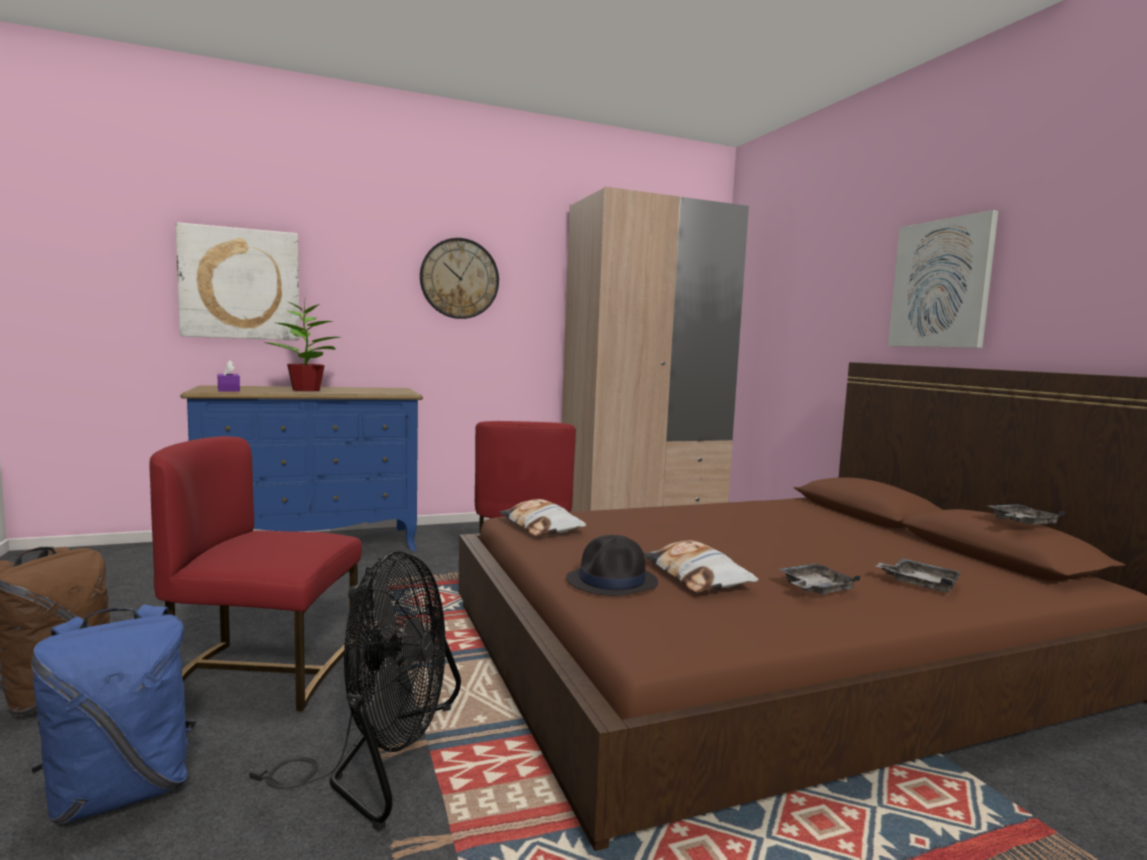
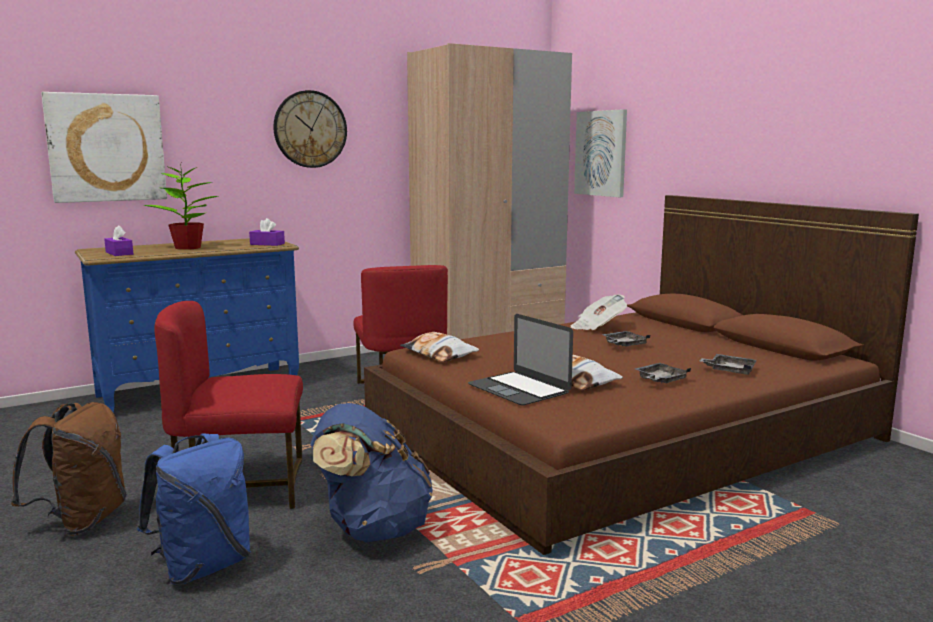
camera: 10 degrees left, 5 degrees up
black fan [248,551,461,832] -> blue backpack [310,403,432,543]
black hat [566,535,658,596] -> laptop [468,314,573,406]
picture [888,210,998,348] -> picture moved to [574,109,627,197]
grey tray [989,504,1065,525] -> grey tray moved to [602,331,650,346]
none -> purple tissue box [249,218,285,246]
none -> newspaper [571,294,627,330]

